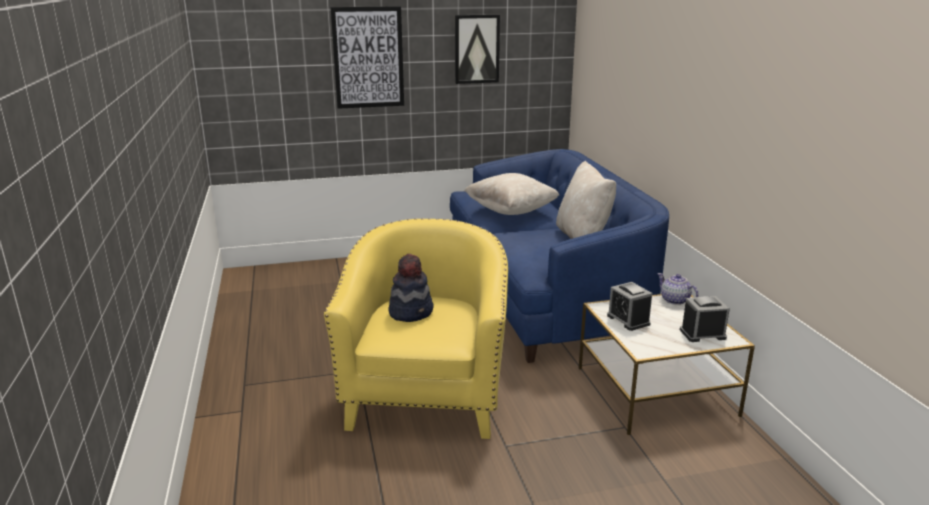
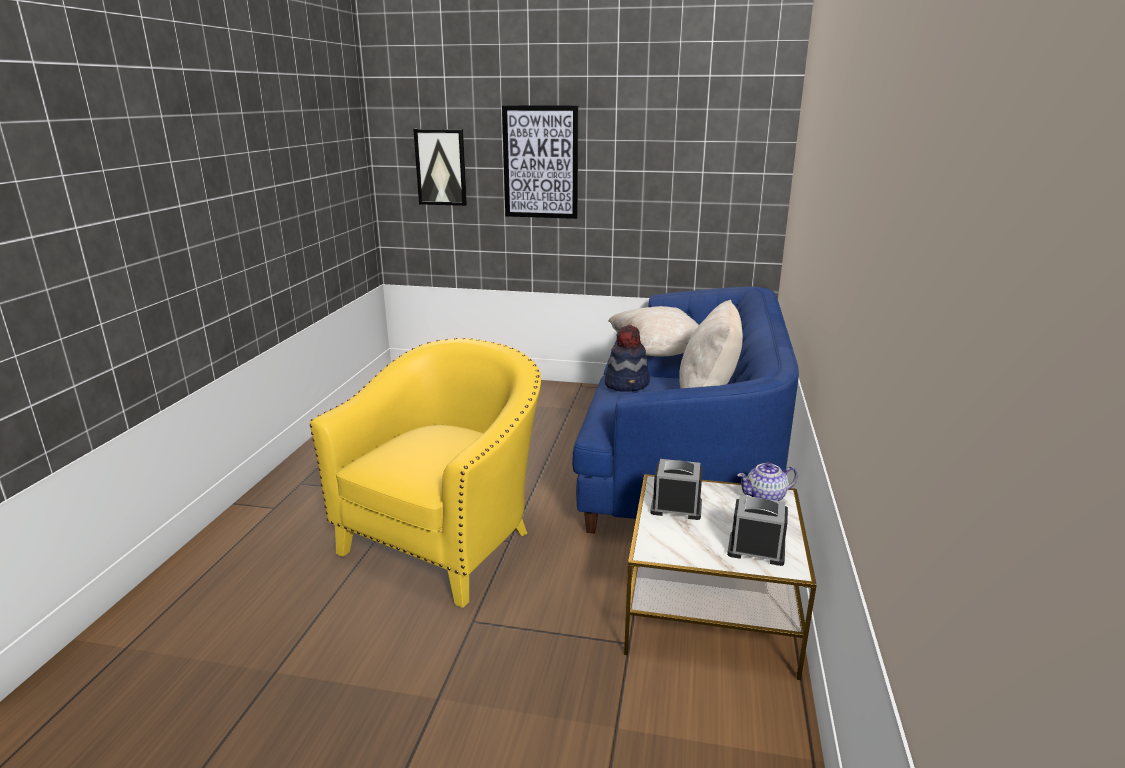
camera: 25 degrees right, 0 degrees up
hat [388,254,434,322] -> hat moved to [605,325,650,392]
picture [455,14,500,84] -> picture moved to [413,129,467,206]
alarm clock [607,282,652,331] -> alarm clock turned 105 degrees clockwise [650,459,703,520]
teapot [657,273,699,305] -> teapot turned 90 degrees counterclockwise [737,462,798,501]

